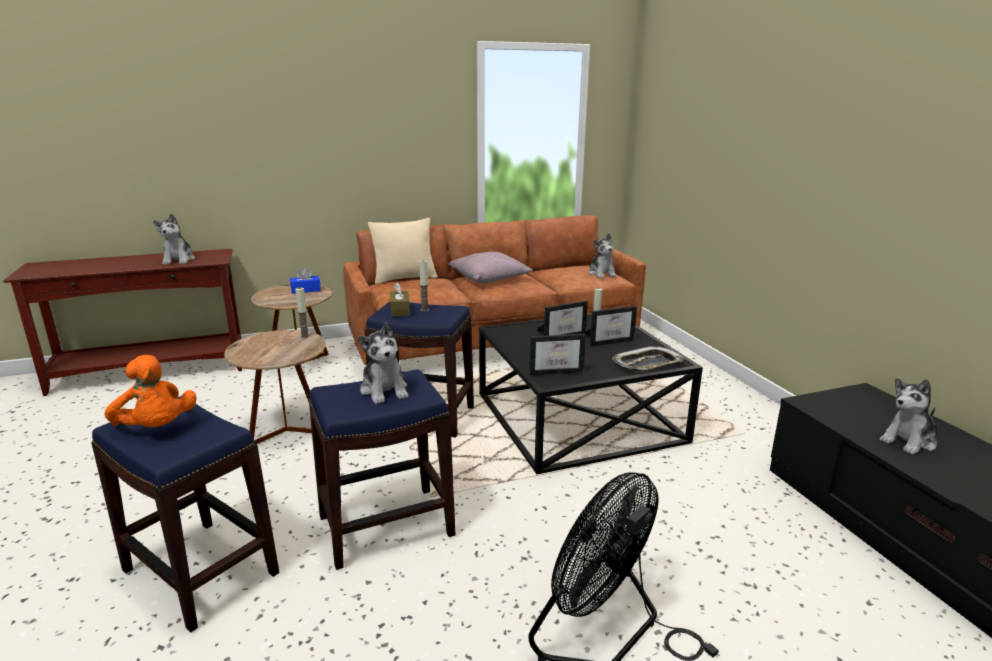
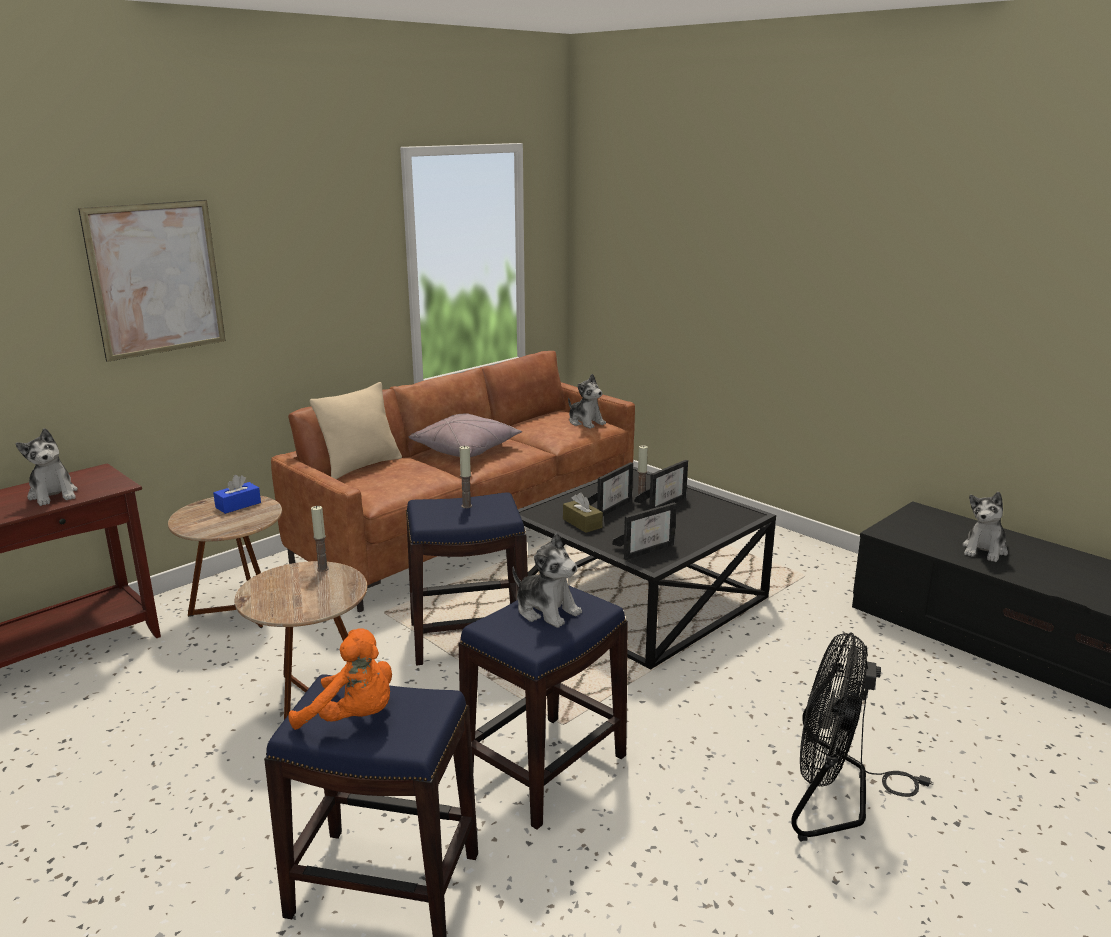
camera: 25 degrees left, 0 degrees up
brown tissue box [390,282,410,316] -> brown tissue box moved to [563,493,603,533]
tray [612,346,684,371] -> none
none -> picture [78,200,226,362]

